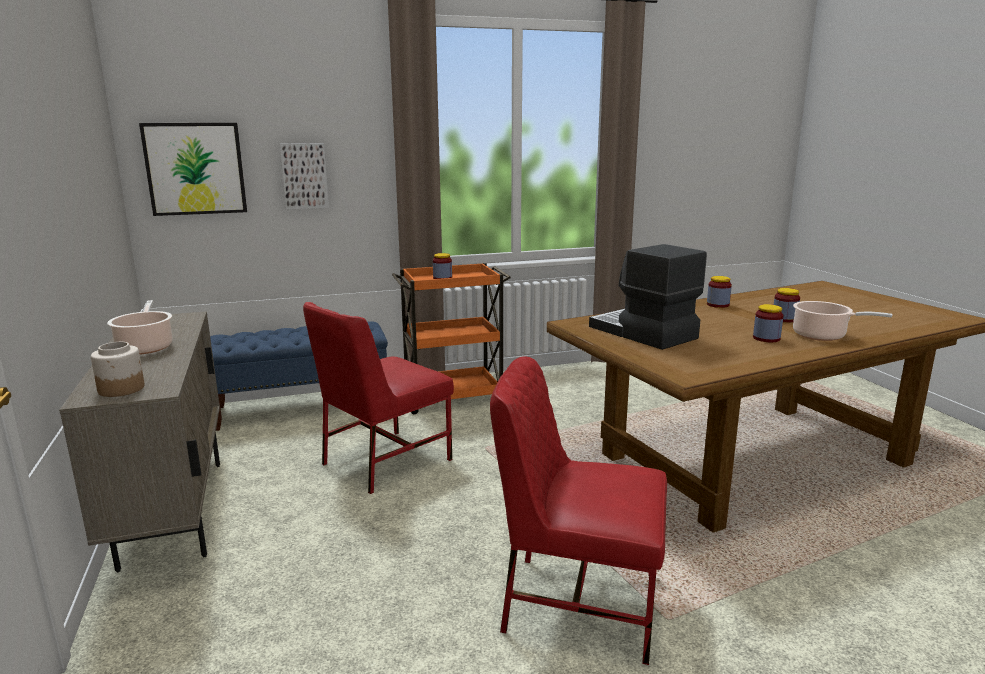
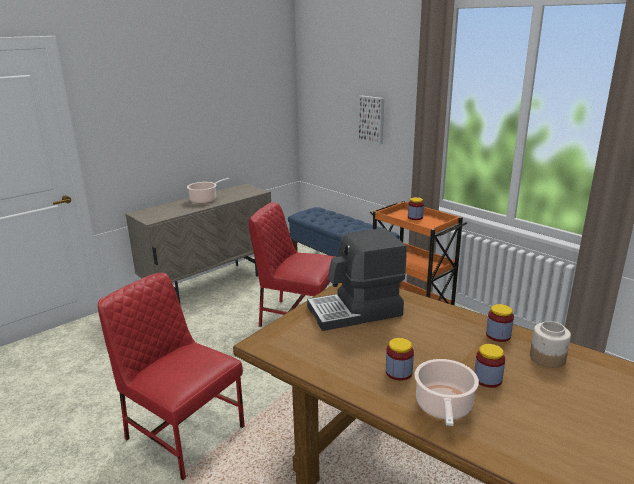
camera: 65 degrees right, 5 degrees up
jar [91,342,145,397] -> jar moved to [530,321,571,368]
picture [139,123,247,216] -> none
red chair [490,357,667,665] -> red chair turned 45 degrees counterclockwise [98,273,245,480]
coffee machine [589,244,707,350] -> coffee machine turned 135 degrees counterclockwise [307,228,407,331]

